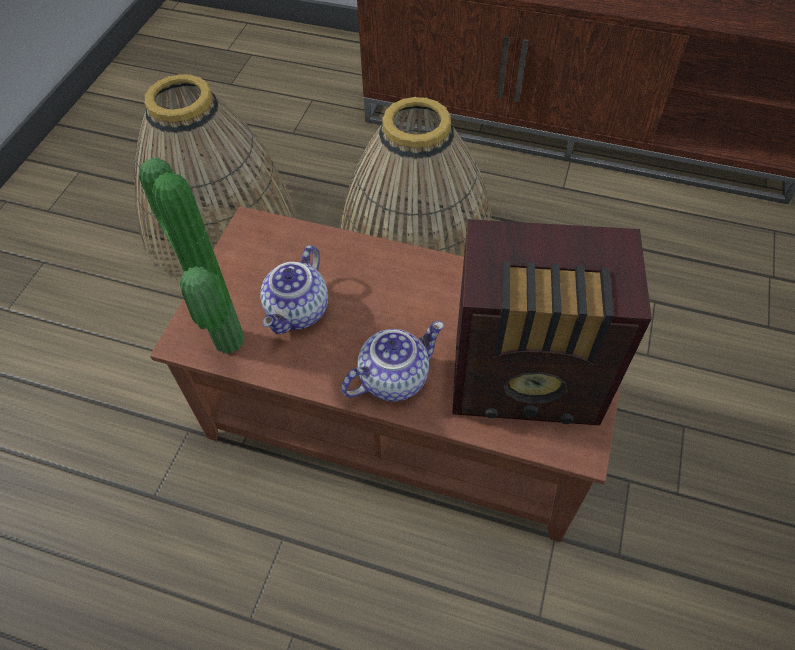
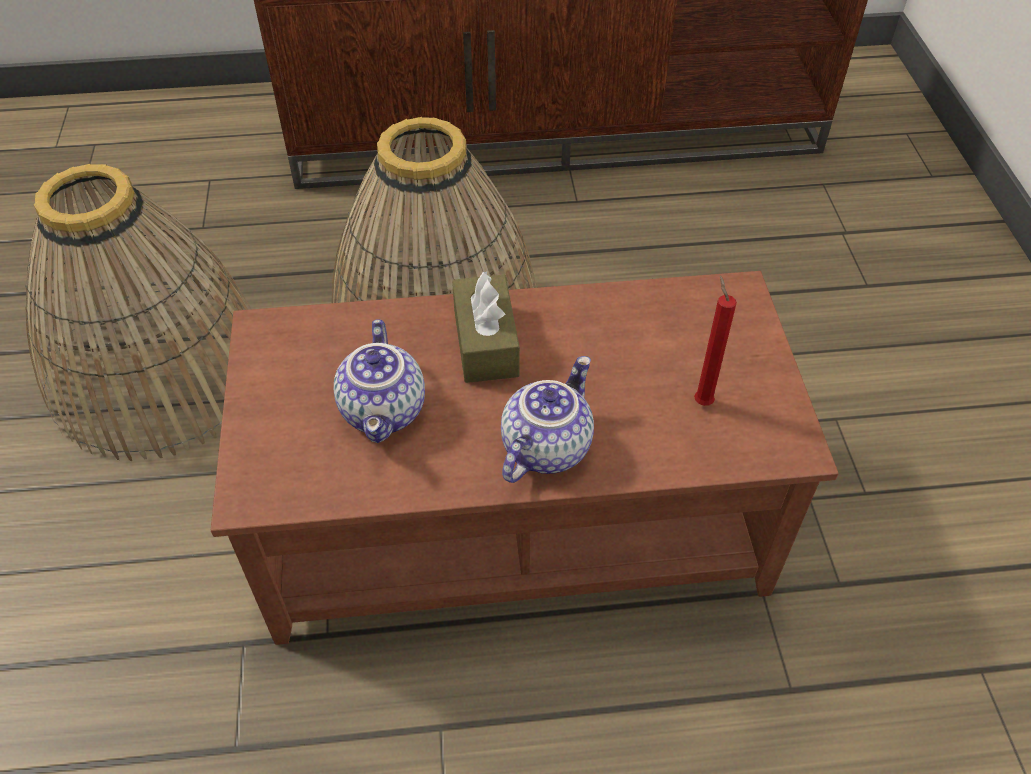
camera: 25 degrees left, 5 degrees down
potted plant [139,158,245,354] -> none
radio [452,219,652,426] -> red candle [694,275,737,406]
none -> brown tissue box [452,272,520,383]

